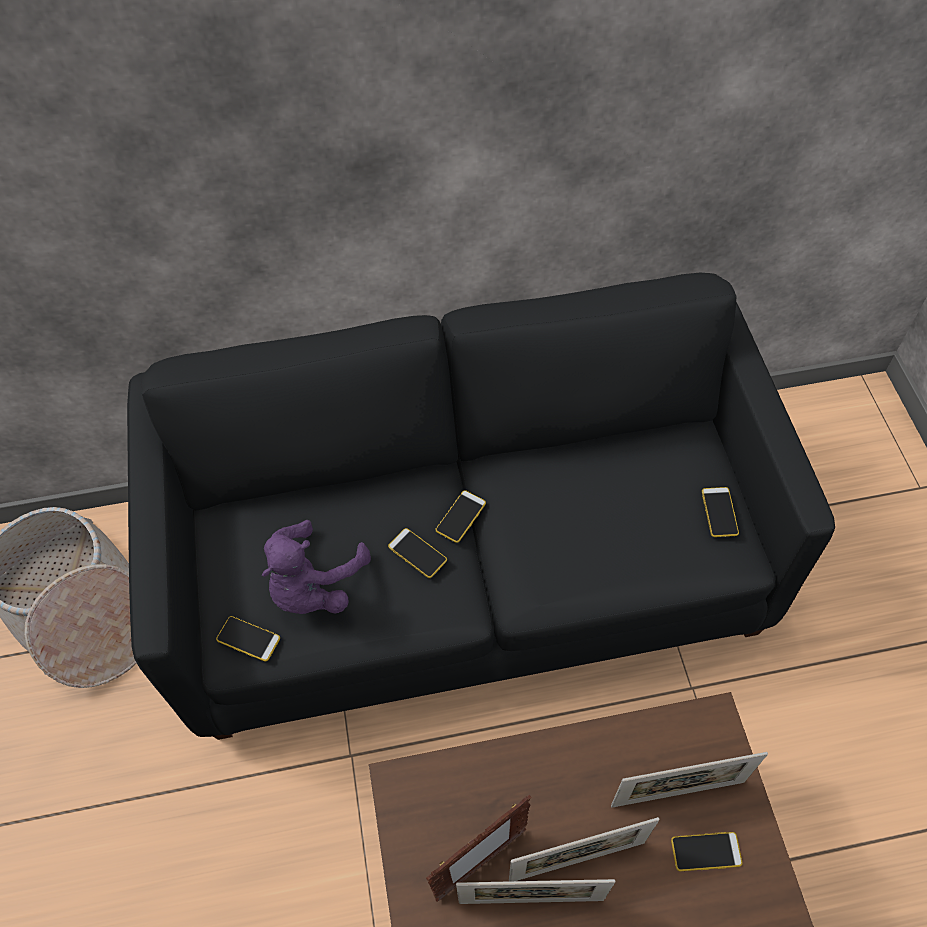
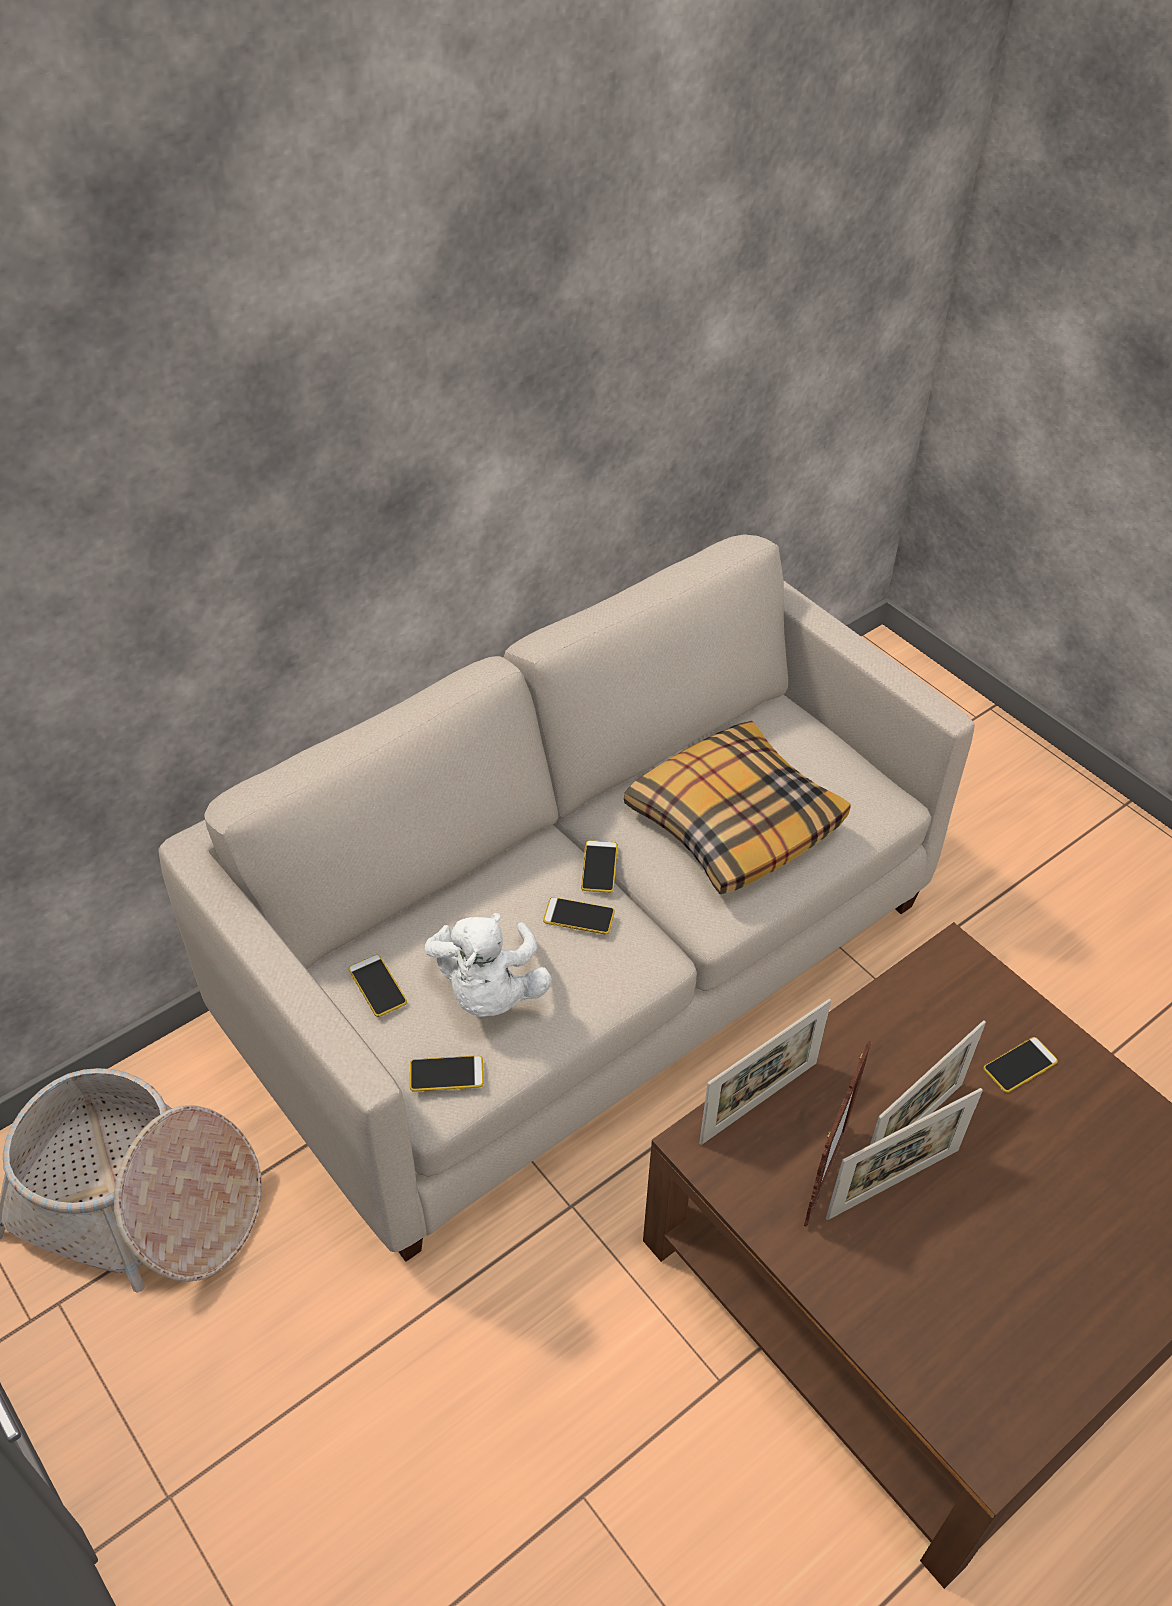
camera: 30 degrees left, 10 degrees down
black sofa [127,272,835,740] -> beige sofa [158,535,975,1262]
purple plush toy [262,520,371,614] -> white plush toy [425,913,552,1017]
picture frame [611,752,768,808] -> picture frame moved to [699,999,831,1145]
phone [702,487,739,537] -> phone moved to [348,955,407,1017]
none -> pillow [624,721,851,894]

